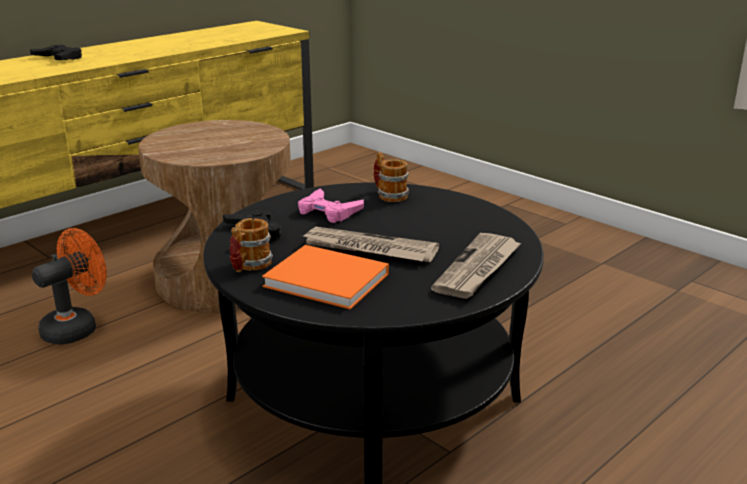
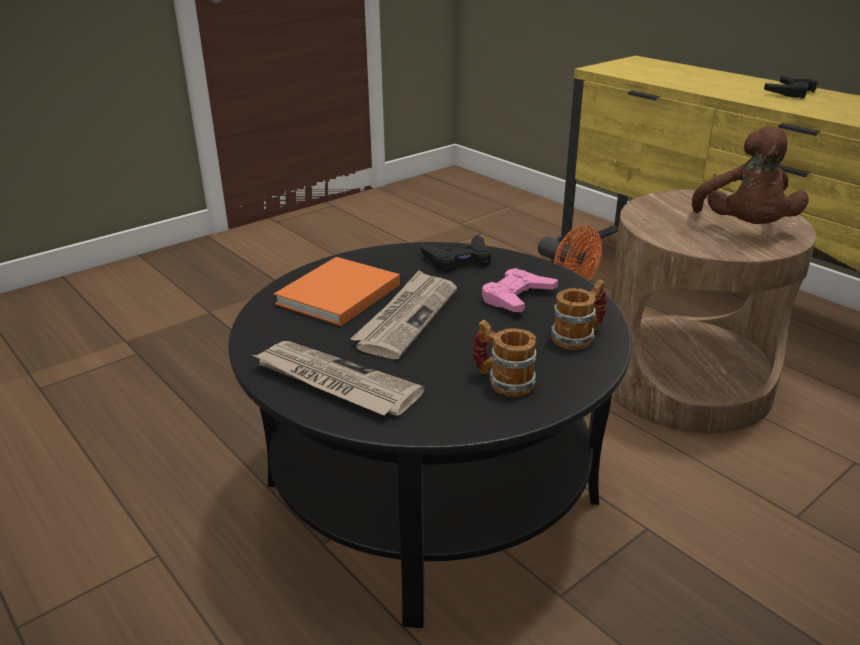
camera: 95 degrees right, 5 degrees up
mug [229,218,273,272] -> mug moved to [472,320,536,397]
none -> brown plush toy [692,126,808,224]

